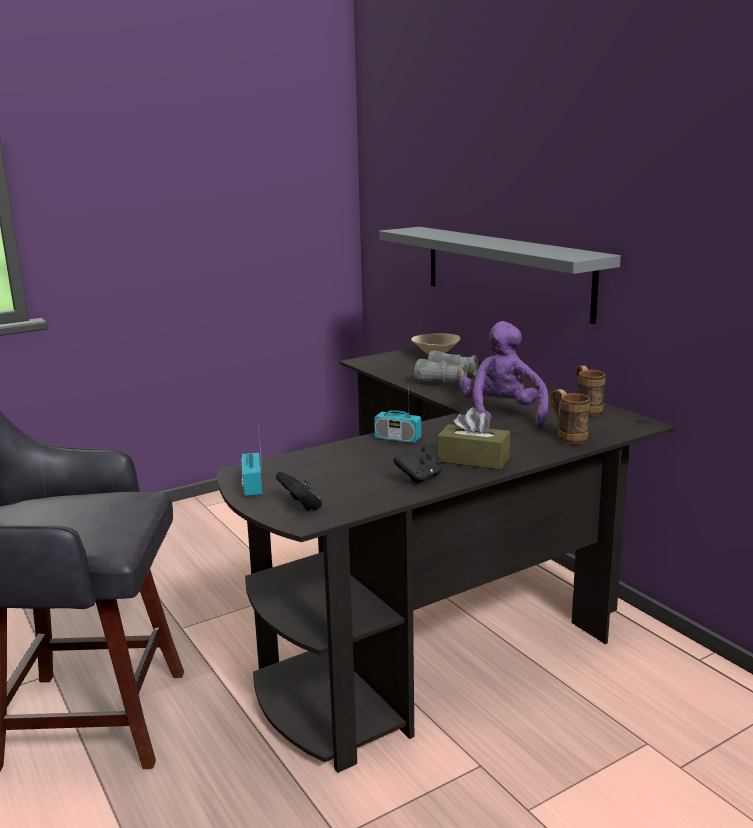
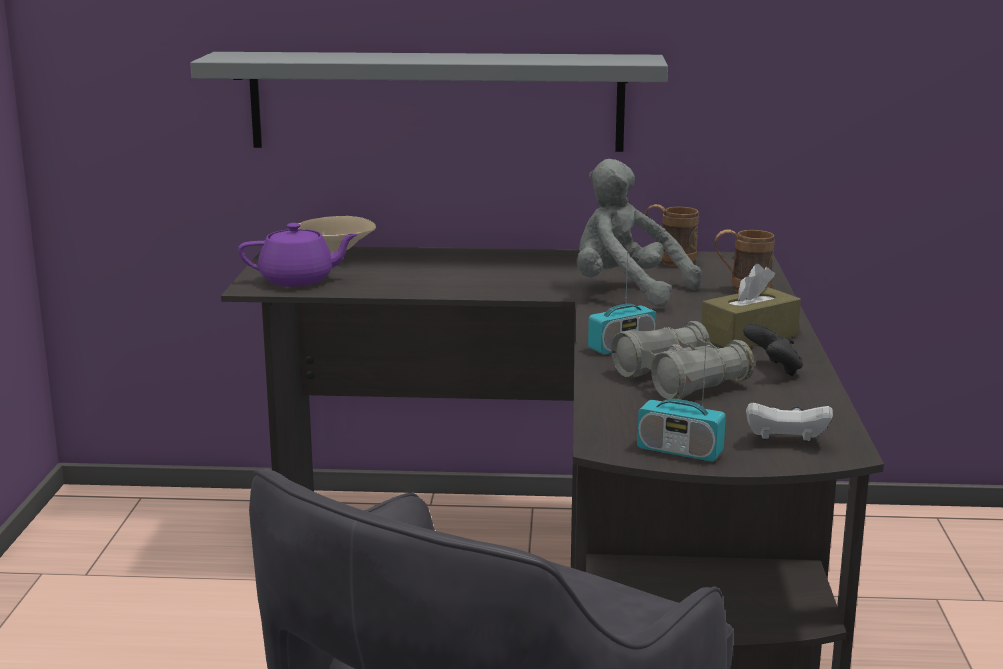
camera: 55 degrees left, 0 degrees up
black game controller [276,472,322,511] -> white game controller [746,402,833,442]
grey binoculars [414,350,479,385] -> grey binoculars moved to [611,321,754,399]
purple plush toy [459,321,549,428] -> grey plush toy [577,159,701,306]
none -> purple teapot [238,223,358,287]

